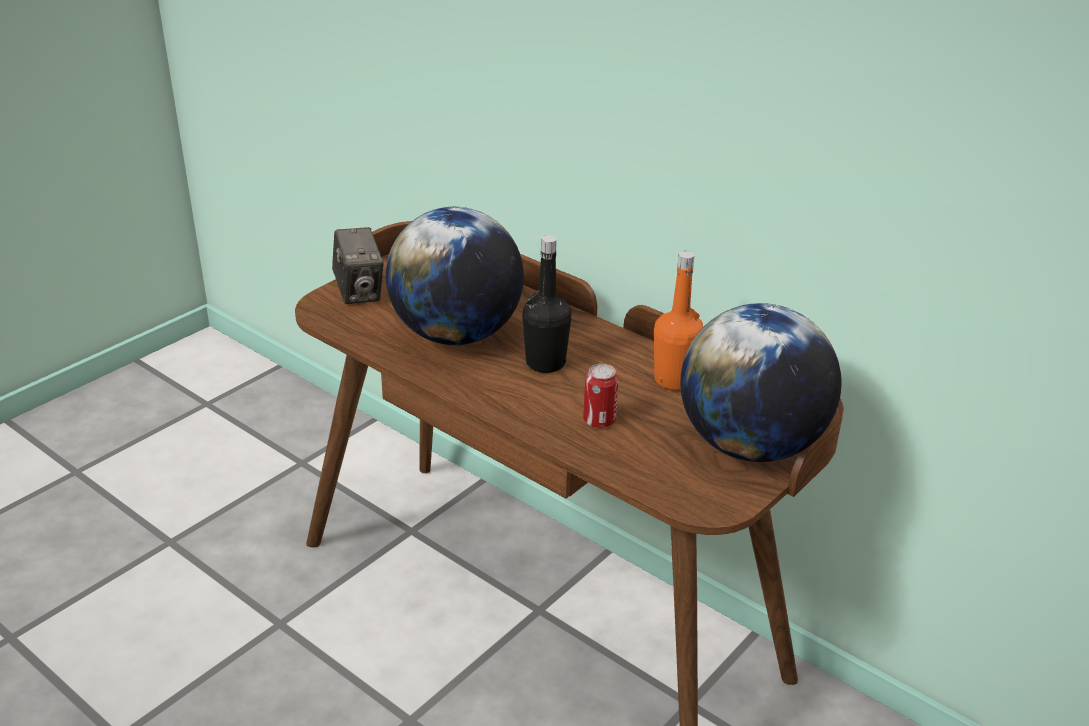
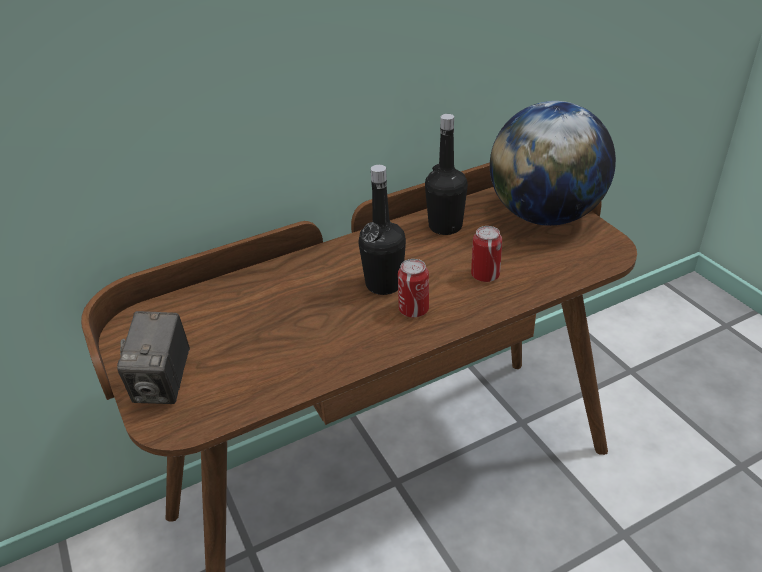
camera: 65 degrees left, 5 degrees up
camera [332,227,384,304] -> camera turned 90 degrees clockwise [117,311,190,404]
globe [386,207,524,345] -> none
orange bottle [654,251,703,390] -> black bottle [425,114,468,235]
none -> can [398,259,429,317]

